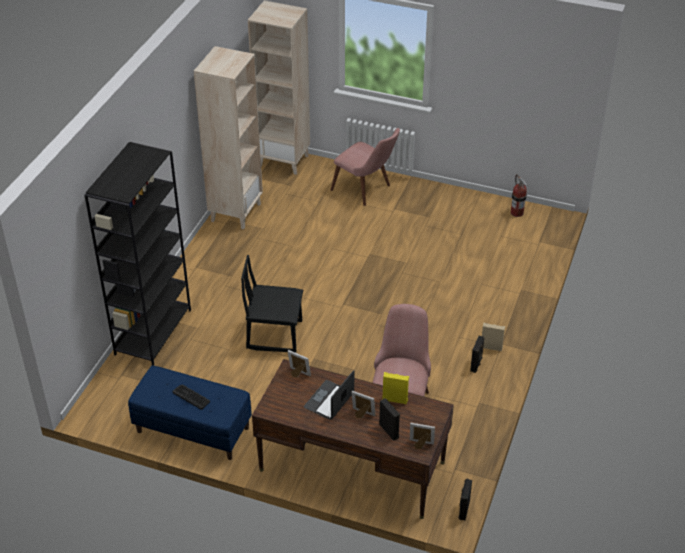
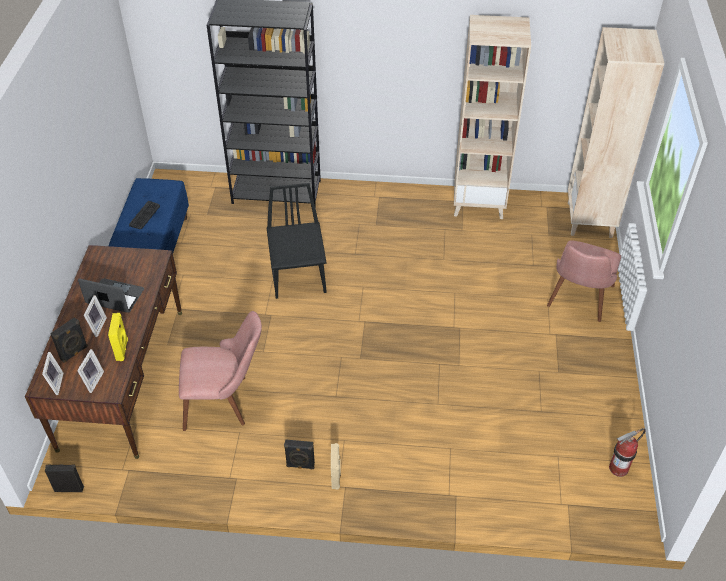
camera: 75 degrees right, 5 degrees up
picture frame [288,350,311,378] -> picture frame moved to [77,349,104,393]

